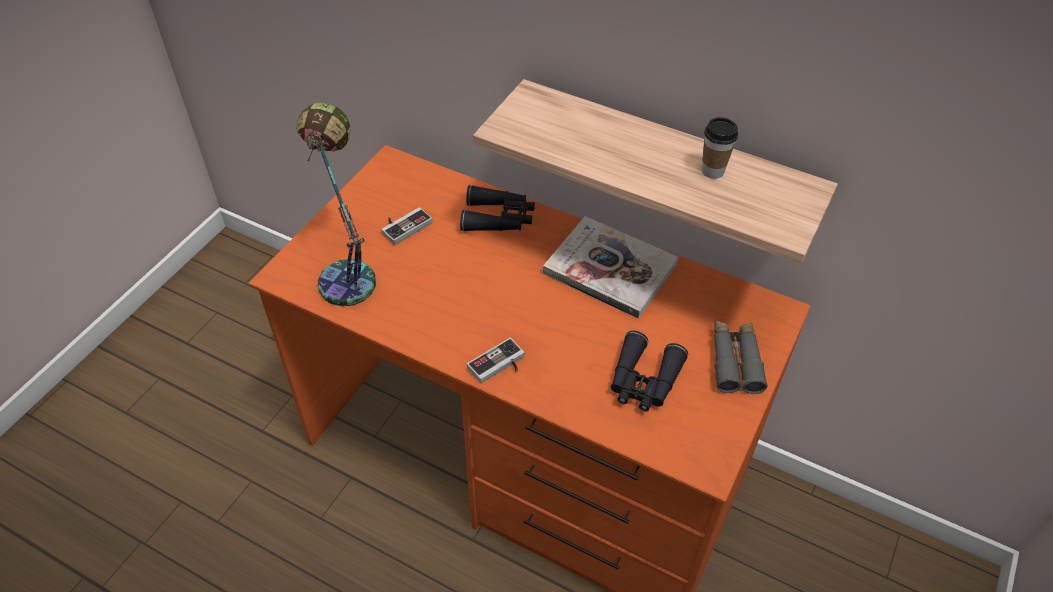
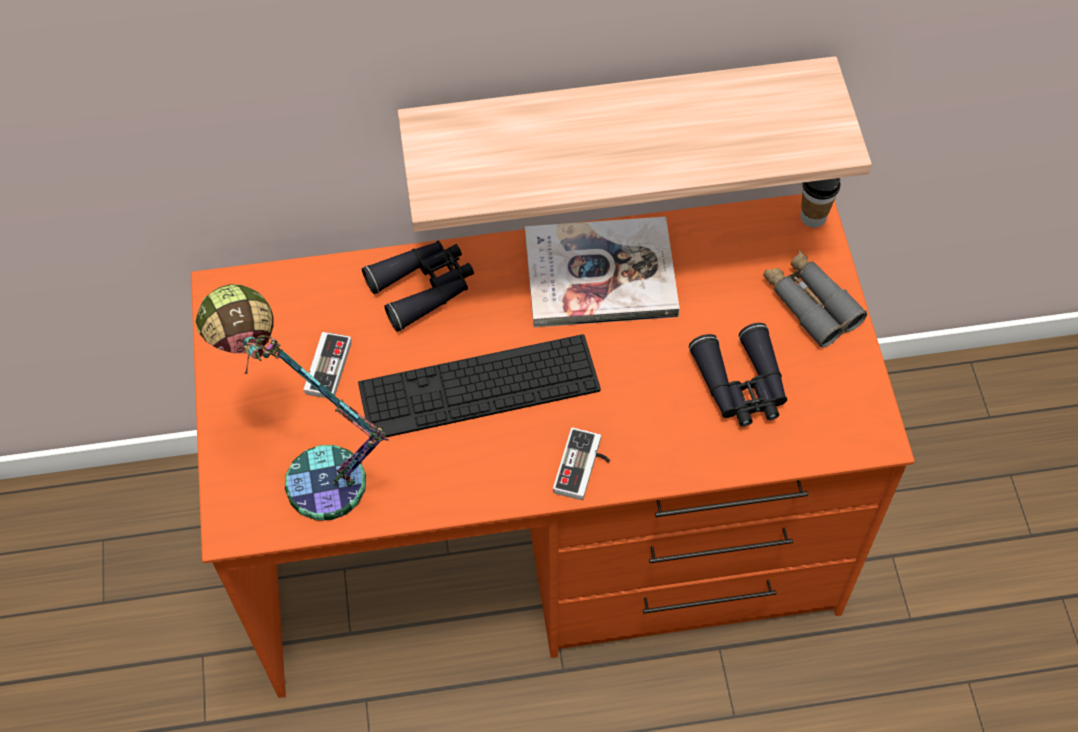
camera: 35 degrees left, 10 degrees up
cup [702,117,738,179] -> cup moved to [801,178,841,228]
none -> keyboard [358,334,601,438]

